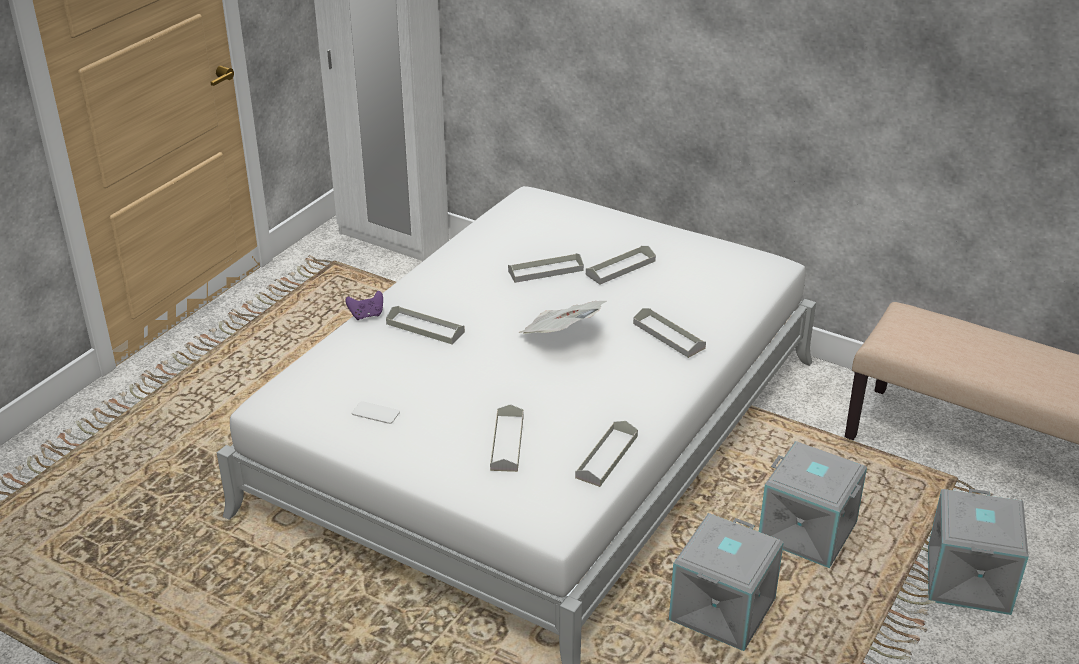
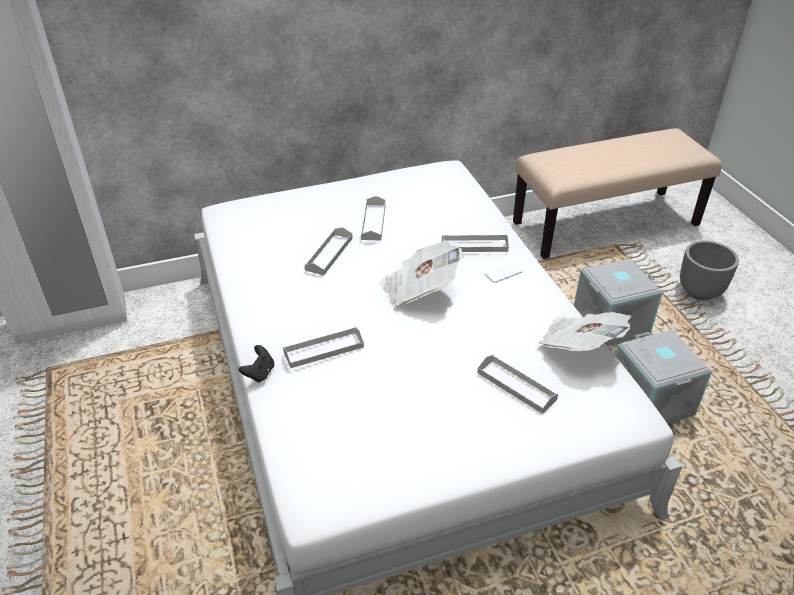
camera: 50 degrees left, 5 degrees up
purple game controller [345,291,383,320] -> black game controller [239,345,275,383]
phone [352,401,400,424] -> phone moved to [485,262,523,283]
grey tray [575,421,638,487] -> newspaper [538,312,631,351]
grey storage box [928,489,1029,615] -> grey planter [680,240,739,300]

